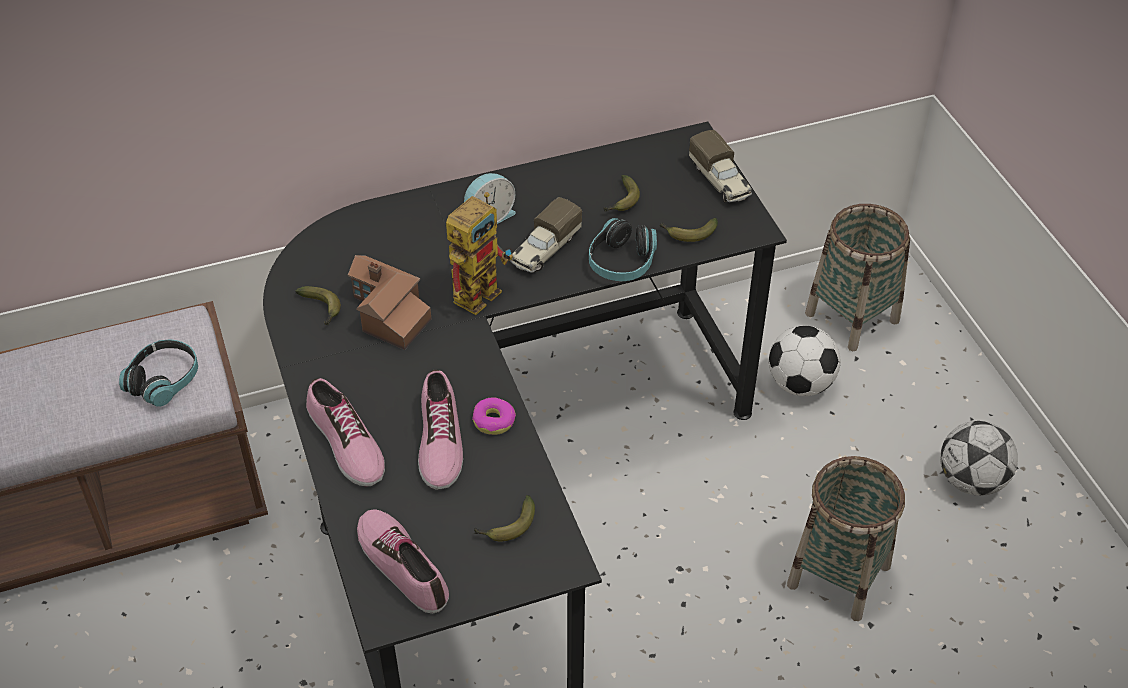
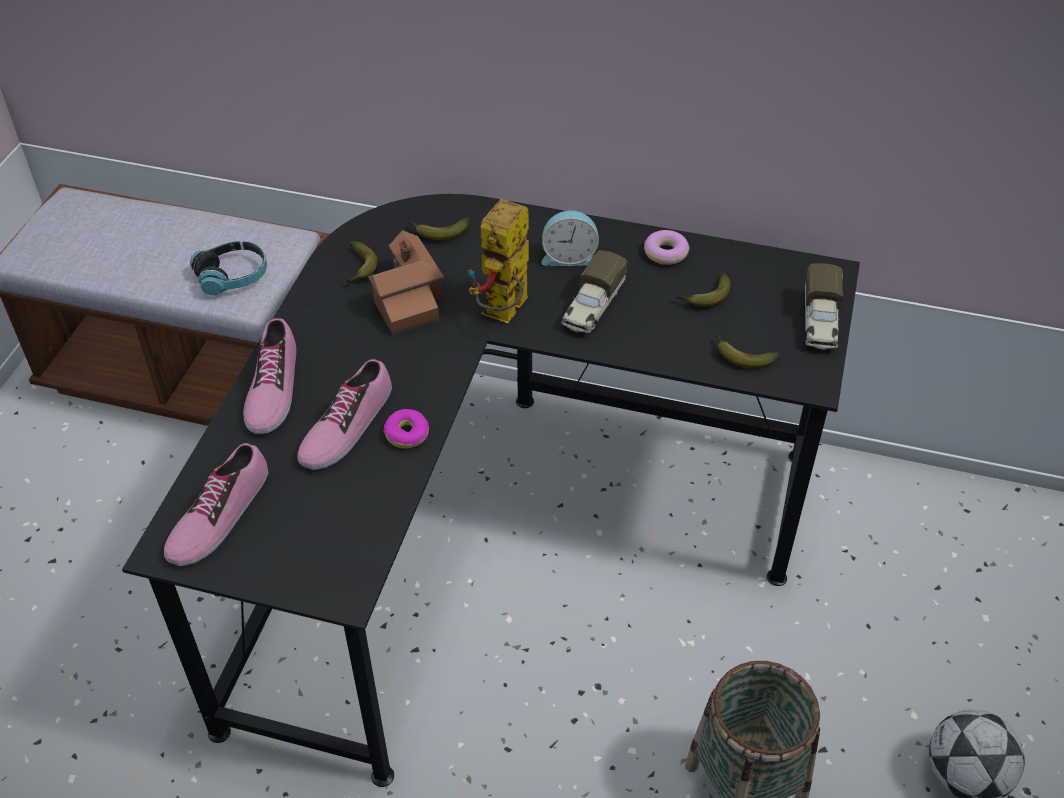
camera: 35 degrees right, 0 degrees up
shoe [357,509,449,613] -> shoe turned 150 degrees counterclockwise [164,442,268,566]
toy robot [446,192,513,315] -> toy robot turned 135 degrees clockwise [468,199,529,323]
banana [474,495,535,542] -> banana moved to [409,218,470,240]
toy truck [510,197,582,273] -> toy truck turned 45 degrees counterclockwise [561,250,627,333]
headphones [589,218,657,281] -> none
football [769,325,840,396] -> none
basket [805,204,910,351] -> none
none -> donut [644,230,690,265]

